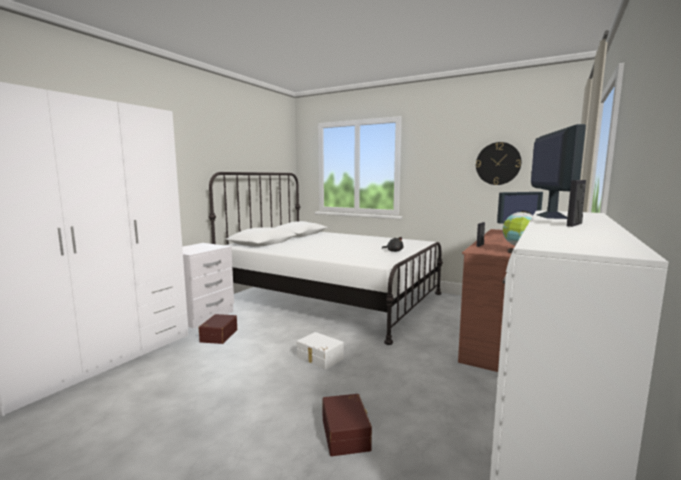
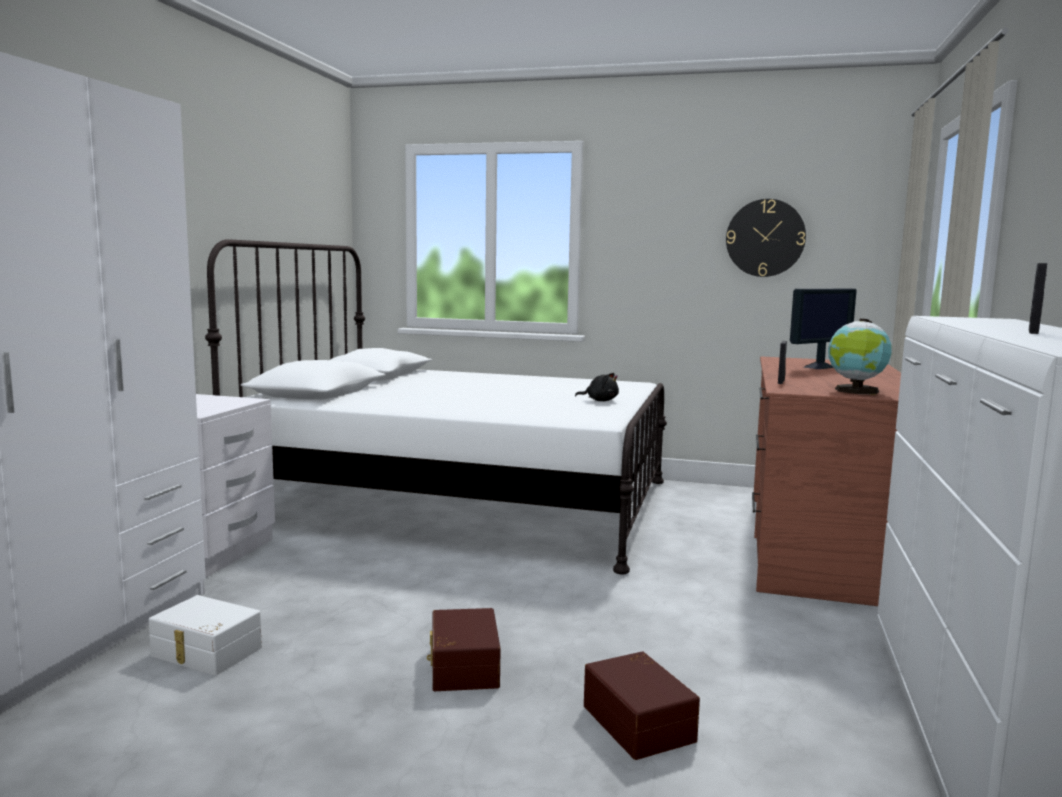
camera: 15 degrees left, 0 degrees up
brown storage box [199,314,237,344] -> brown storage box moved to [427,608,501,691]
white storage box [297,332,344,370] -> white storage box moved to [149,595,262,676]
monitor [531,124,586,219] -> none

